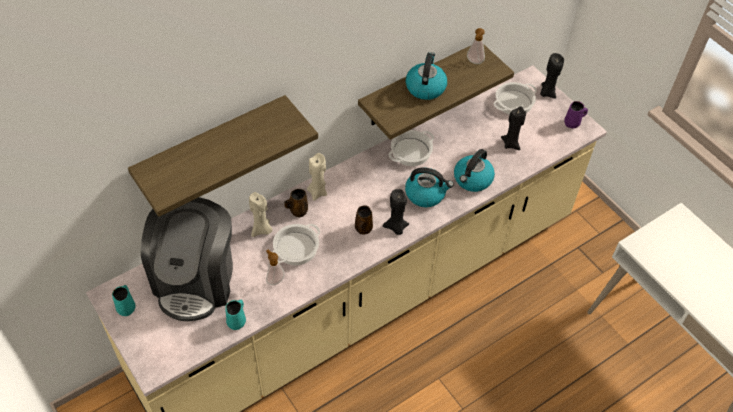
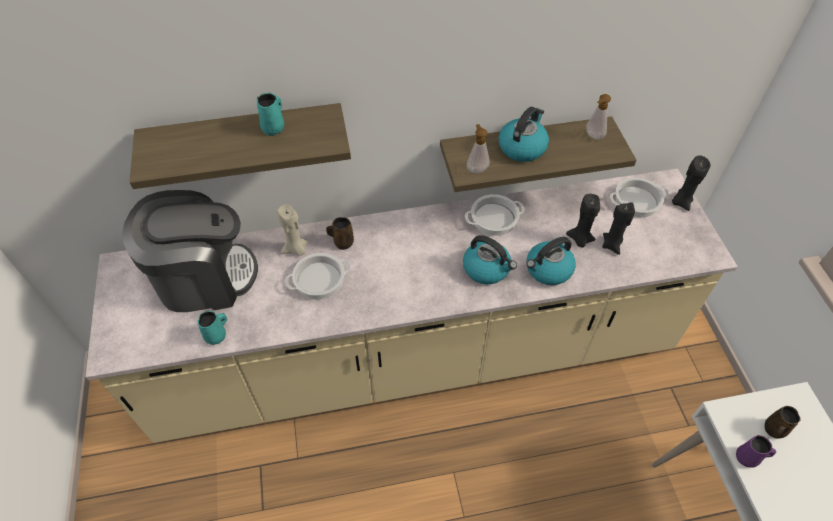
camera: 25 degrees right, 0 degrees up
turquoise mug [112,285,136,316] -> turquoise mug moved to [257,93,284,136]
coffee machine [141,197,233,321] -> coffee machine turned 135 degrees counterclockwise [122,190,258,312]
soap dispenser [266,250,285,285] -> soap dispenser moved to [467,124,490,173]
beige candle [307,153,327,201] -> none
brown mug [355,205,373,234] -> brown mug moved to [765,406,801,439]
black candle [383,189,409,235] -> black candle moved to [566,194,600,247]
purple mug [564,101,588,128] -> purple mug moved to [736,435,776,468]

